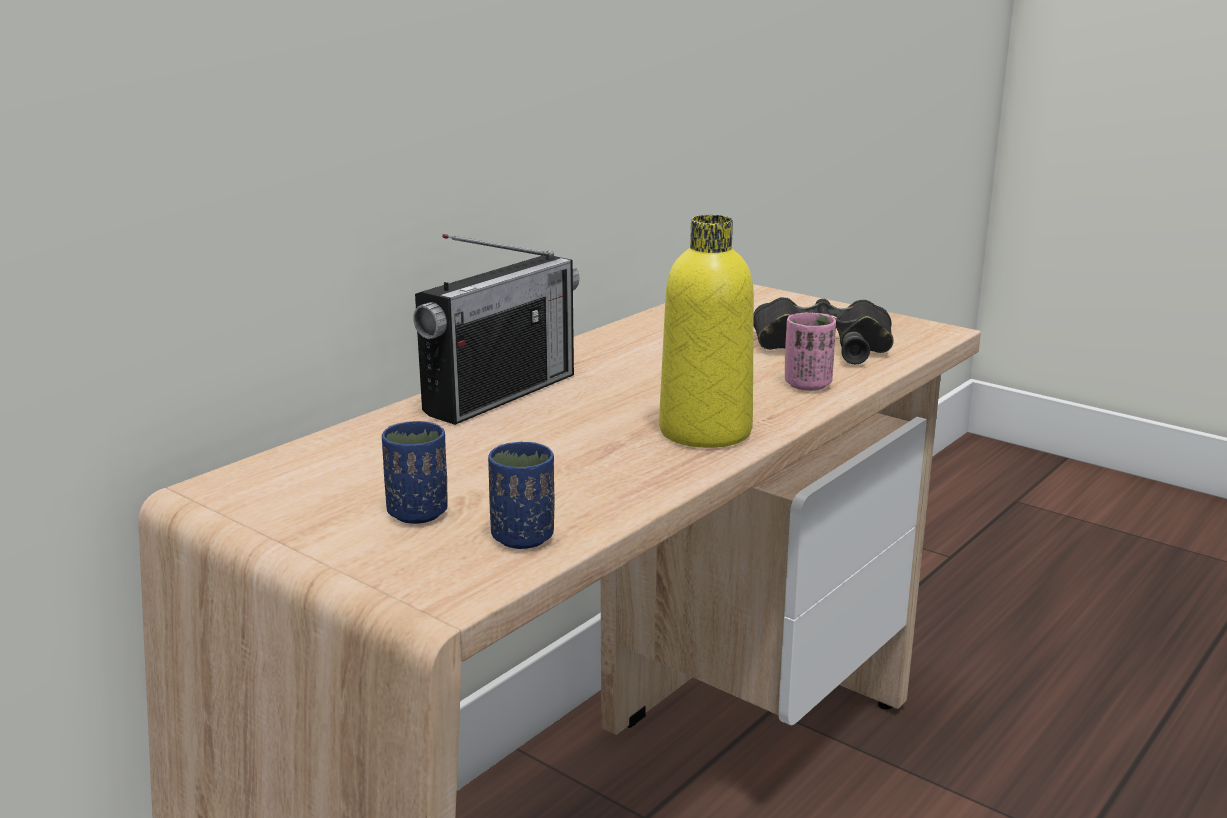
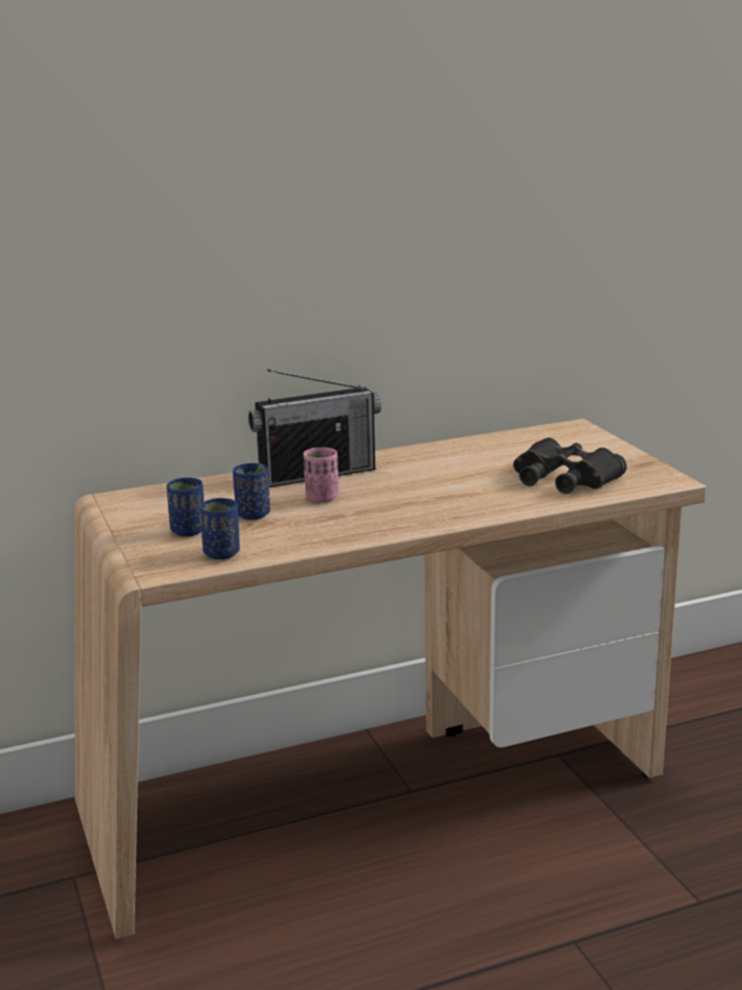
camera: 30 degrees right, 0 degrees up
yellow bottle [659,215,754,448] -> none
pink cup [785,313,836,391] -> pink cup moved to [303,447,339,502]
none -> blue cup [233,463,270,520]

